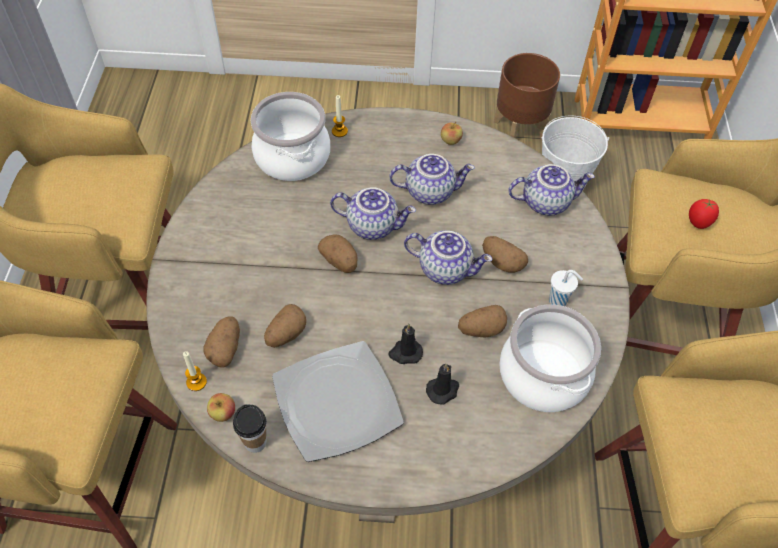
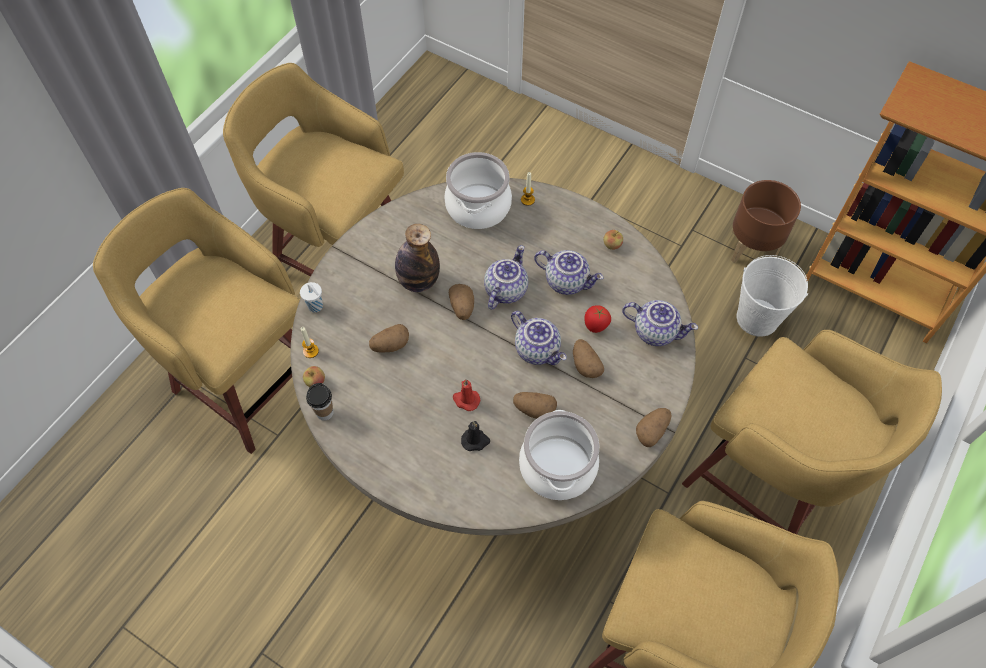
camera: 30 degrees right, 5 degrees up
potato [203,316,240,367] -> potato moved to [636,408,672,447]
plate [272,341,404,462] -> none
teapot [330,187,416,240] -> teapot turned 105 degrees counterclockwise [484,245,528,310]
black candle [388,324,423,364] -> red candle [453,380,481,411]
white cup [549,270,583,306] -> white cup moved to [300,282,323,312]
tomato [689,199,719,229] -> tomato moved to [584,305,611,333]
none -> bottle [395,224,440,292]

